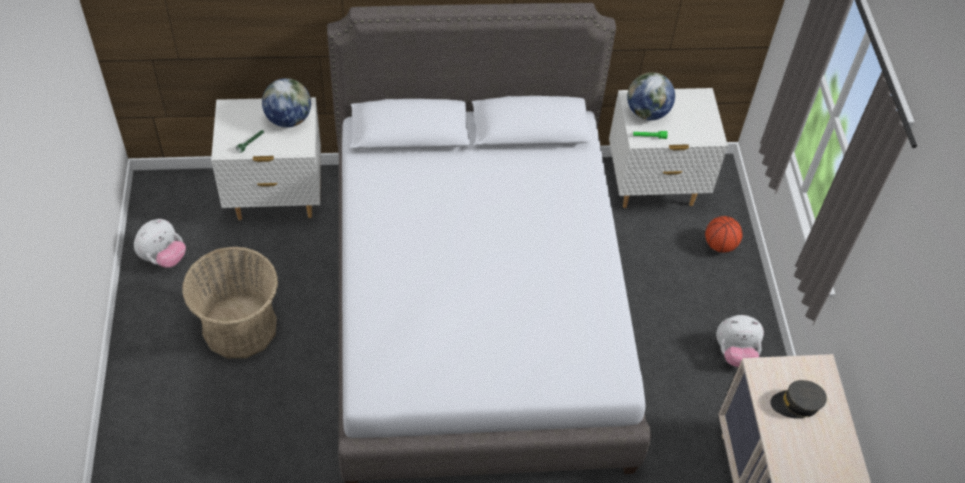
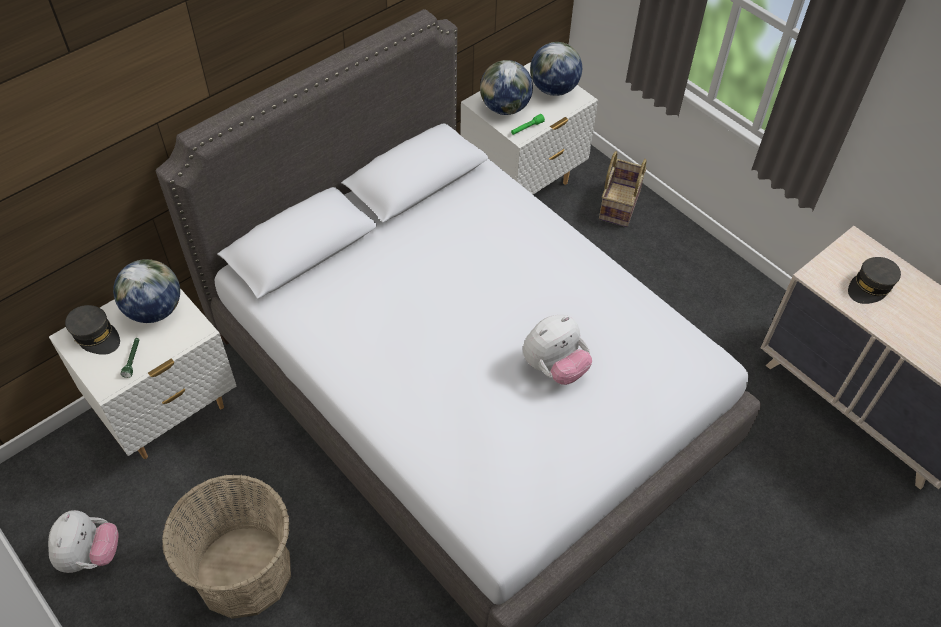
camera: 35 degrees left, 0 degrees up
basketball [705,216,743,253] -> basket [599,151,647,227]
plush toy [716,315,764,367] -> plush toy moved to [523,315,592,385]
none -> grey cap [65,305,120,355]
none -> globe [530,42,582,96]

